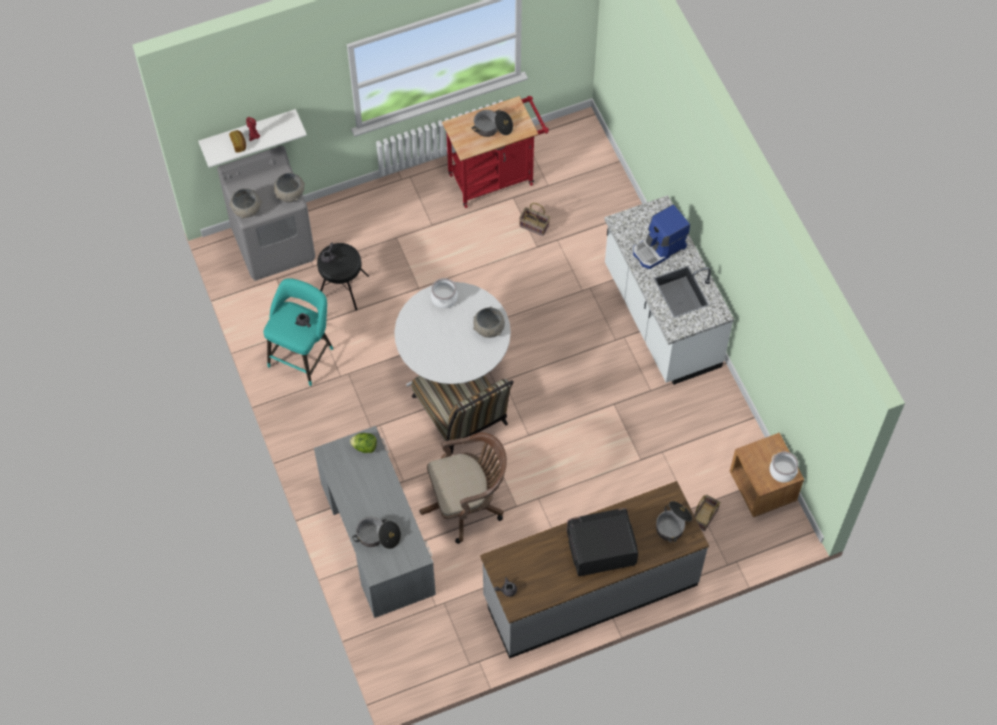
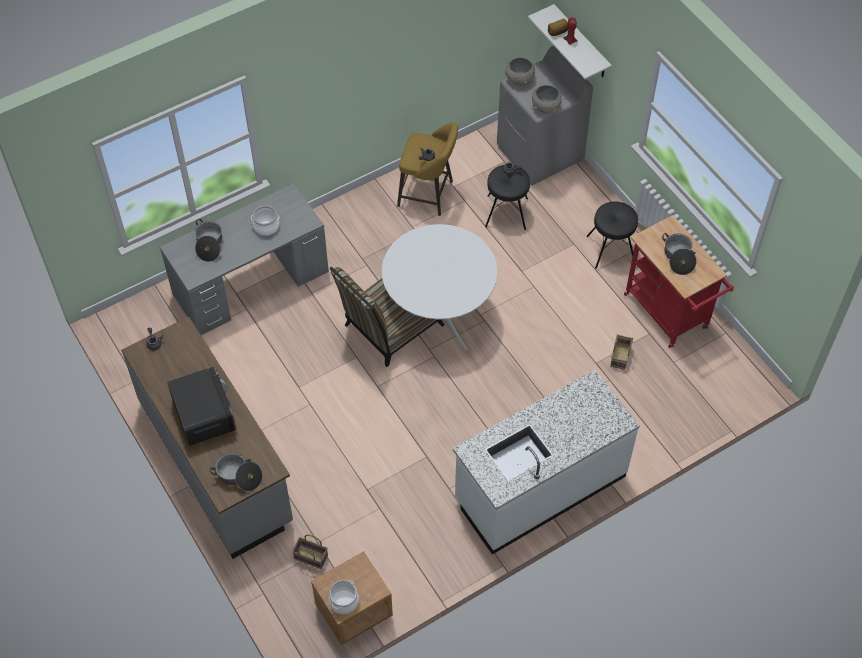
camera: 80 degrees right, 5 degrees down
turquoise stool [263,278,333,386] -> yellow stool [397,123,458,216]
lettuce [350,433,377,453] -> none
brown office chair [419,432,507,544] -> none
cooking pot [431,278,458,308] -> cooking pot moved to [251,205,280,236]
grey bowl [473,307,505,338] -> none
coffee machine [633,204,690,269] -> none
none -> black stool [586,201,638,269]

